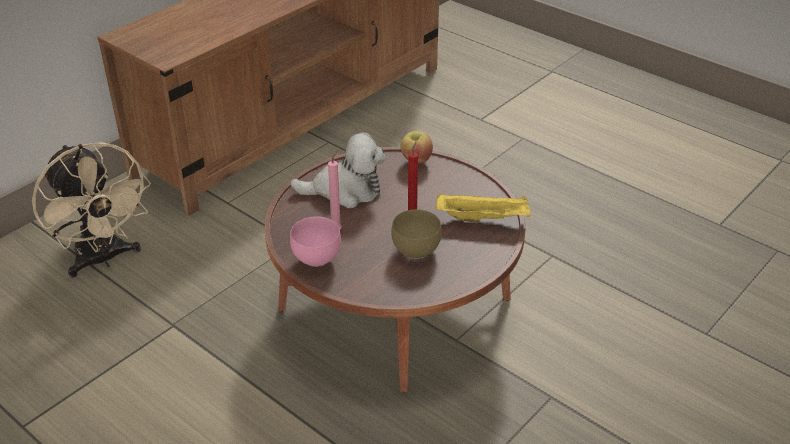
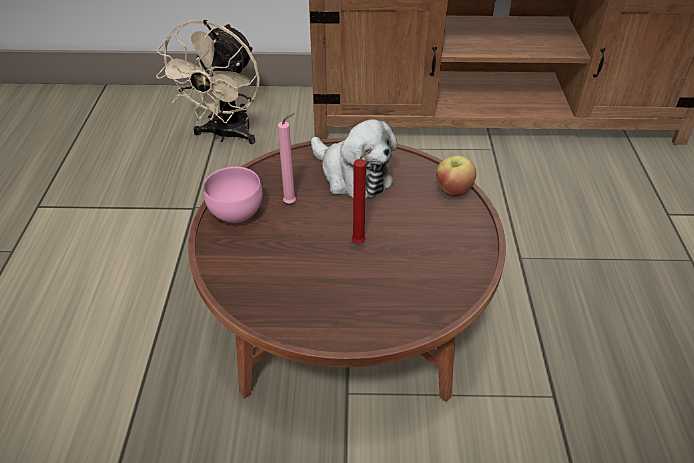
camera: 50 degrees right, 5 degrees up
brown bowl [391,209,442,259] -> none
yellow tray [436,193,531,223] -> none

